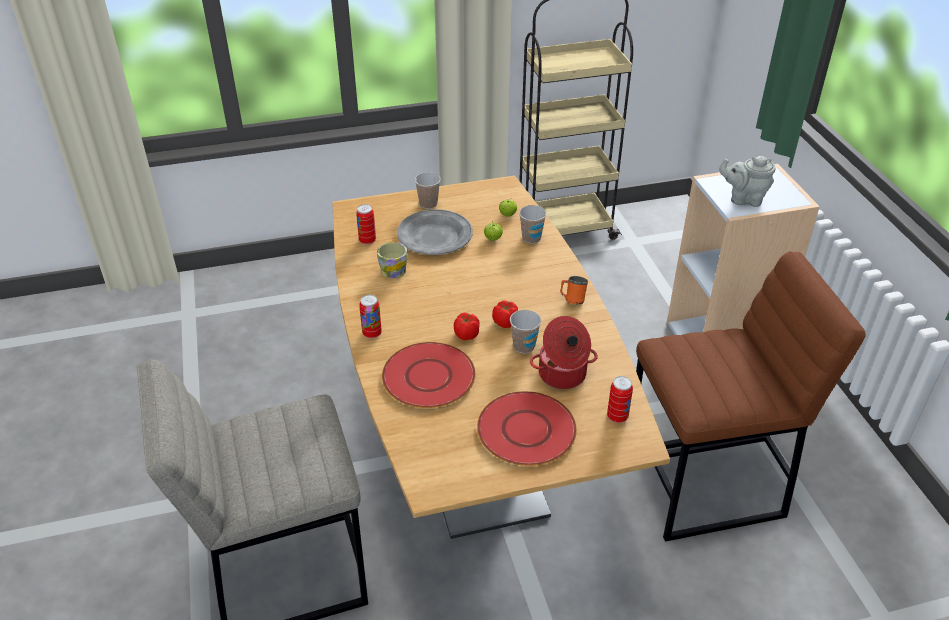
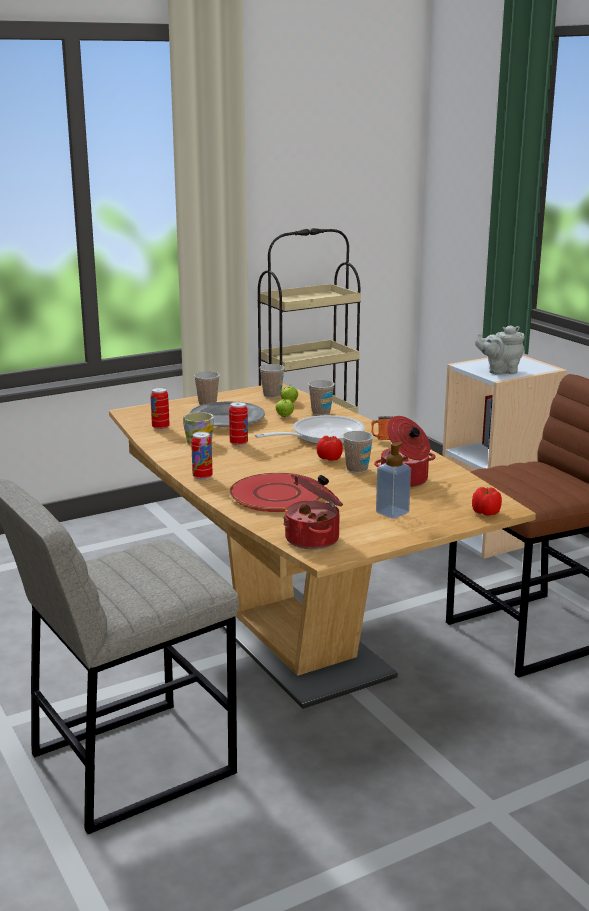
camera: 15 degrees left, 20 degrees down
tomato [454,312,480,340] -> tomato moved to [472,487,502,516]
red plate [477,391,577,466] -> soap dispenser [376,442,411,519]
can [607,376,633,423] -> can moved to [229,402,248,446]
none -> frying pan [255,415,365,444]
none -> cup [259,364,285,398]
none -> cooking pot [283,473,343,549]

